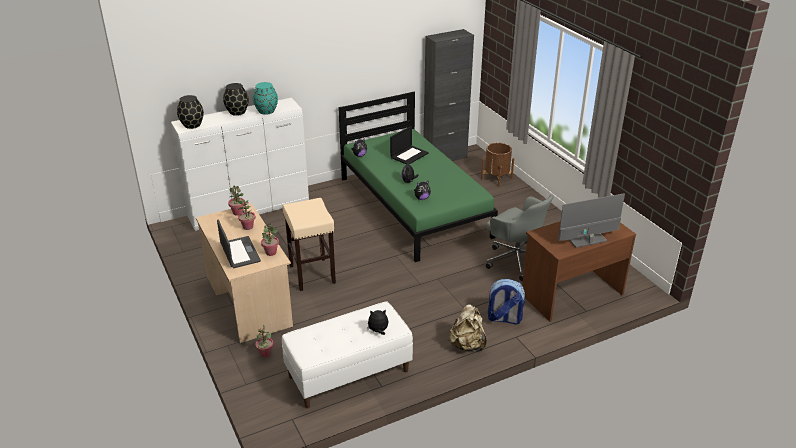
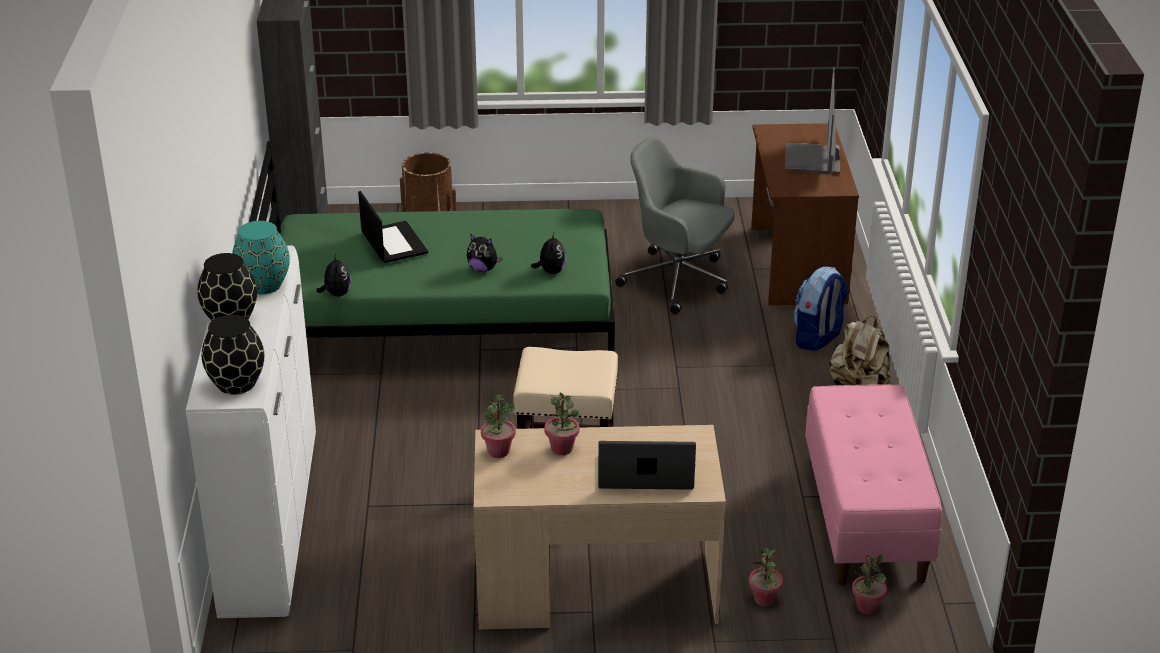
camera: 65 degrees left, 0 degrees up
potted plant [261,223,279,256] -> potted plant moved to [852,554,887,614]
white bench [282,301,413,408] -> pink bench [805,384,942,585]
plush toy [367,309,389,335] -> none
grey office chair [486,195,554,281] -> grey office chair turned 135 degrees counterclockwise [615,137,735,315]

